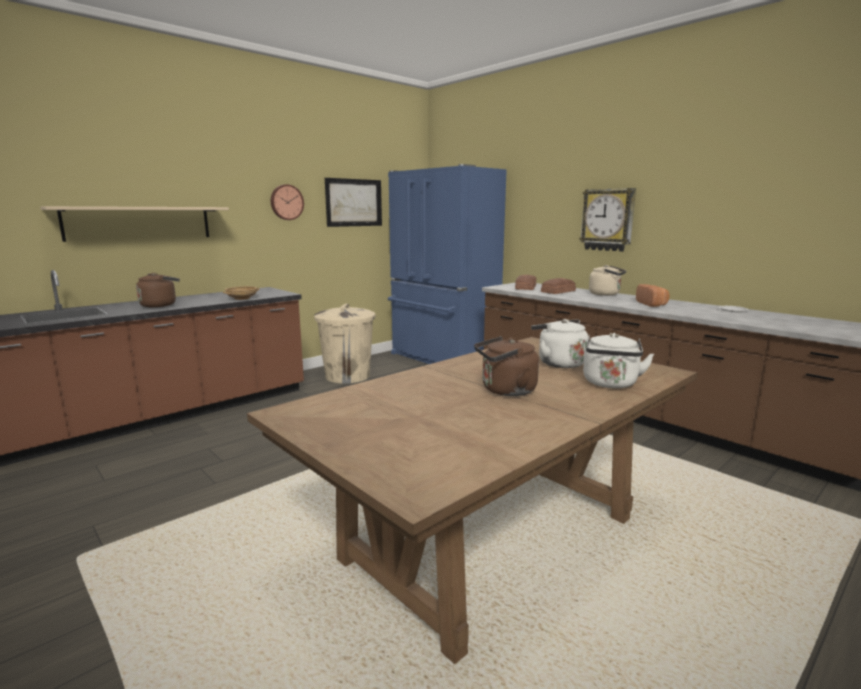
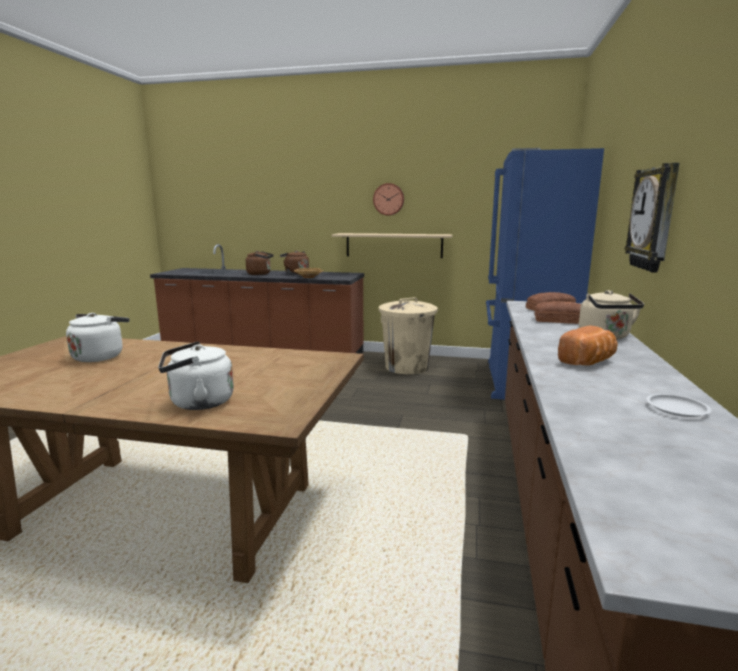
camera: 55 degrees right, 0 degrees up
beige shelf [40,206,229,242] -> beige shelf moved to [332,233,453,258]
picture [325,178,382,227] -> none
brown kettle [474,336,539,396] -> brown kettle moved to [280,250,309,275]
white kettle [531,319,589,368] -> white kettle moved to [66,313,129,362]

